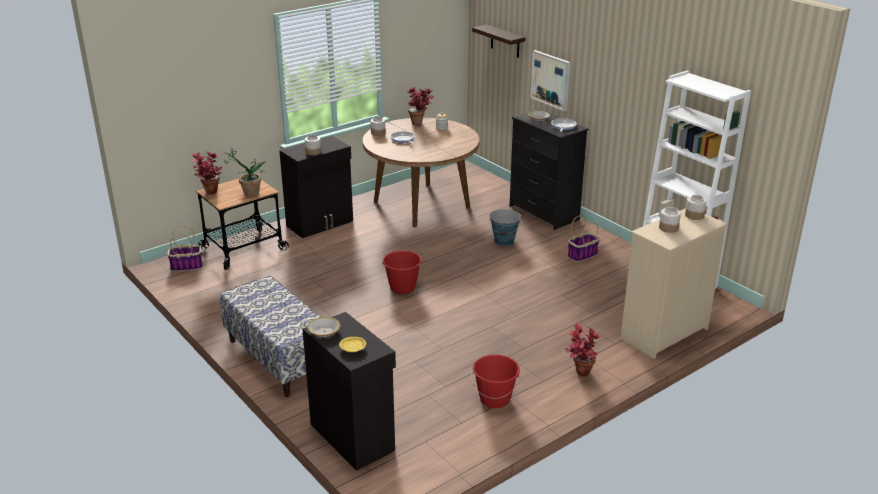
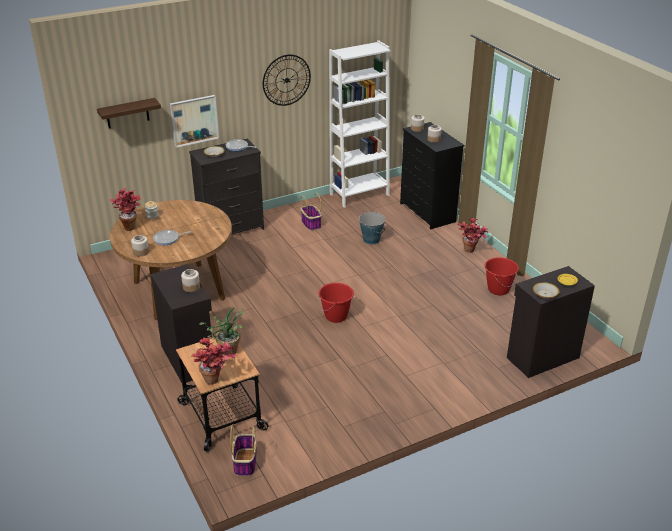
camera: 80 degrees left, 5 degrees up
bench [220,276,320,397] -> none
bucket [489,209,521,246] -> bucket moved to [359,212,386,245]
beige dresser [621,208,728,359] -> black dresser [400,122,464,229]
none -> wall clock [263,54,311,106]

